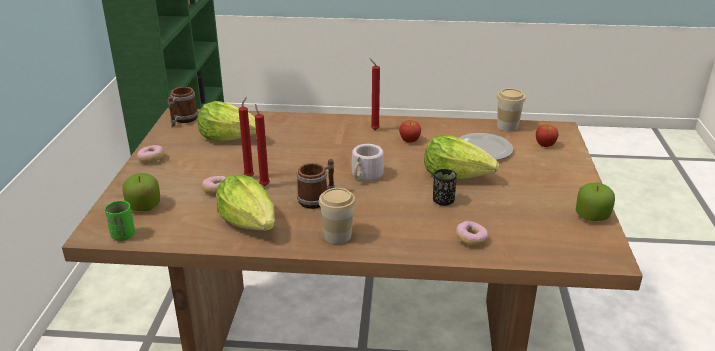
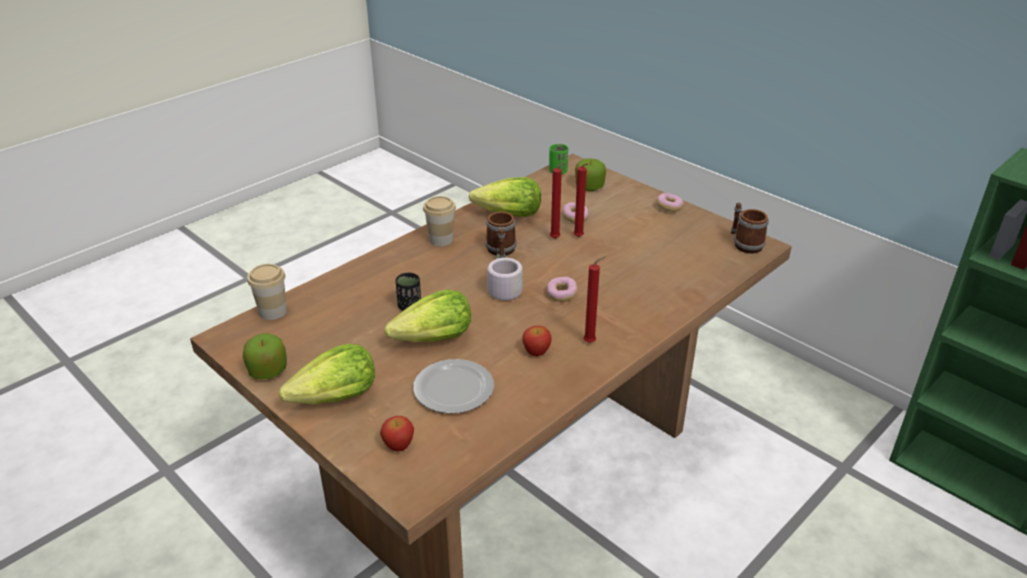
camera: 130 degrees right, 5 degrees up
lettuce [197,101,256,141] -> lettuce moved to [279,344,375,404]
donut [456,221,488,246] -> donut moved to [547,277,578,302]
cup [497,88,526,132] -> cup moved to [247,264,287,320]

